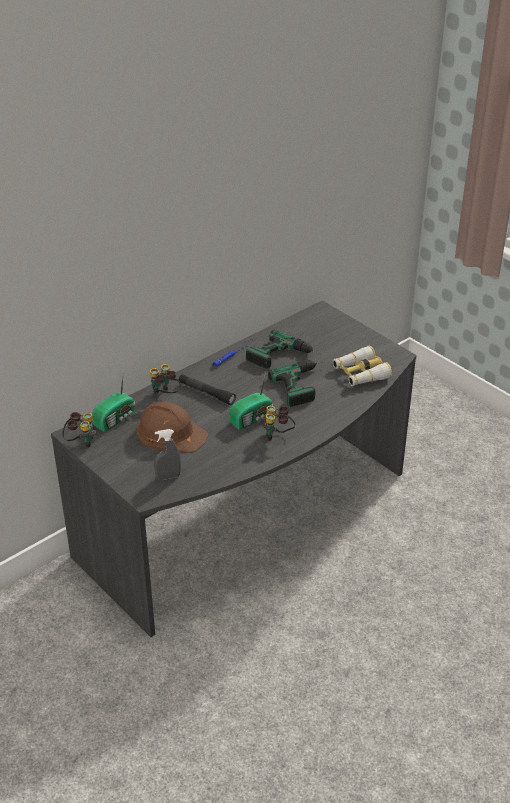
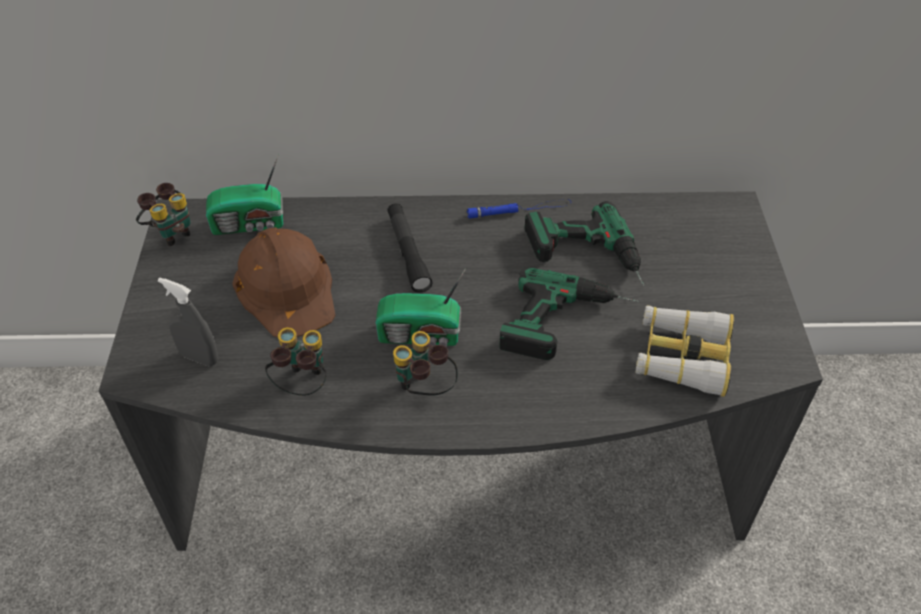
camera: 40 degrees right, 10 degrees up
binoculars [150,364,181,394] -> binoculars moved to [265,327,326,396]

